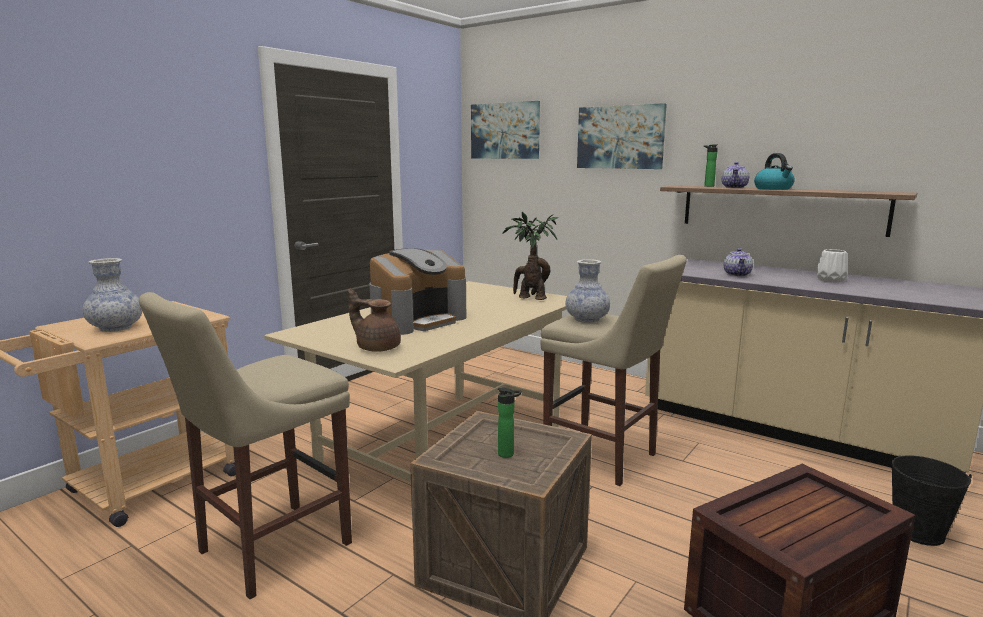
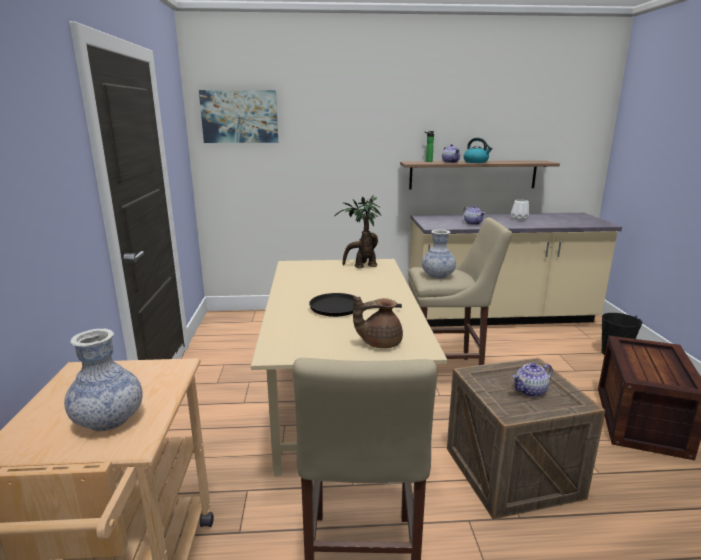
camera: 40 degrees left, 5 degrees up
coffee machine [369,248,466,335] -> black frying pan [309,293,402,317]
bottle [498,388,521,458] -> teapot [512,363,553,397]
picture [577,103,667,169] -> none

